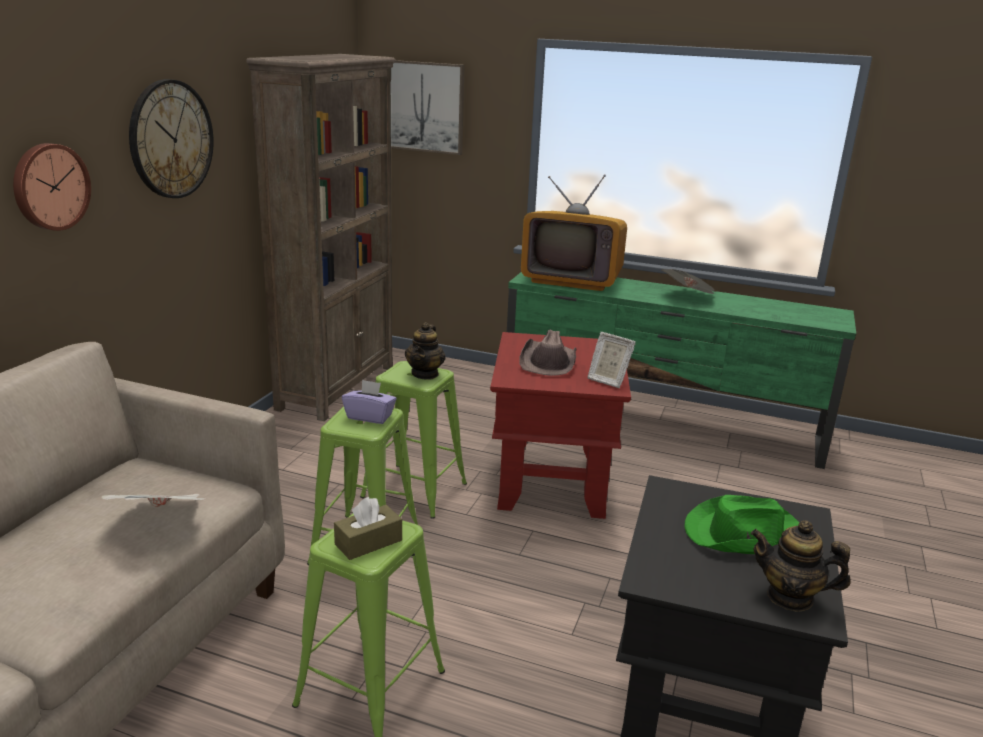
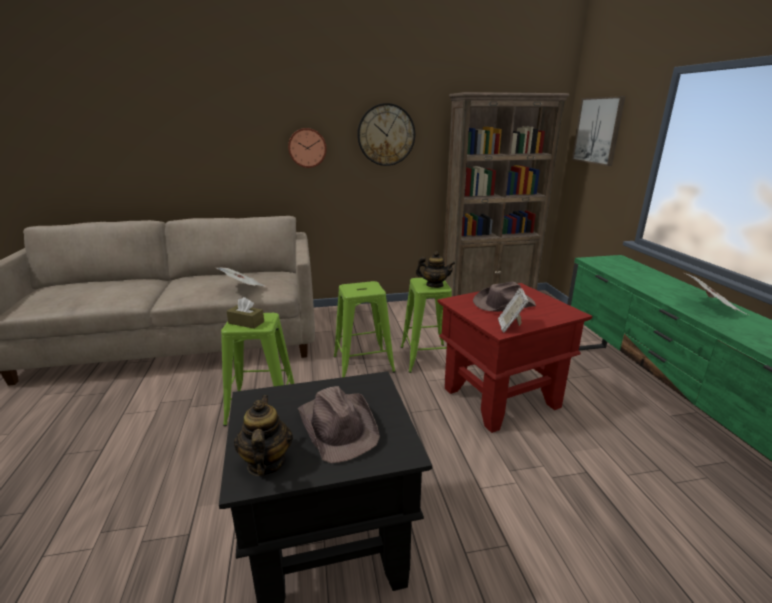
camera: 60 degrees right, 0 degrees up
purple tissue box [342,380,396,424] -> none
teapot [405,322,445,380] -> teapot turned 150 degrees counterclockwise [416,251,455,288]
television [521,174,627,291] -> none
green hat [685,495,799,554] -> brown hat [298,386,380,463]

